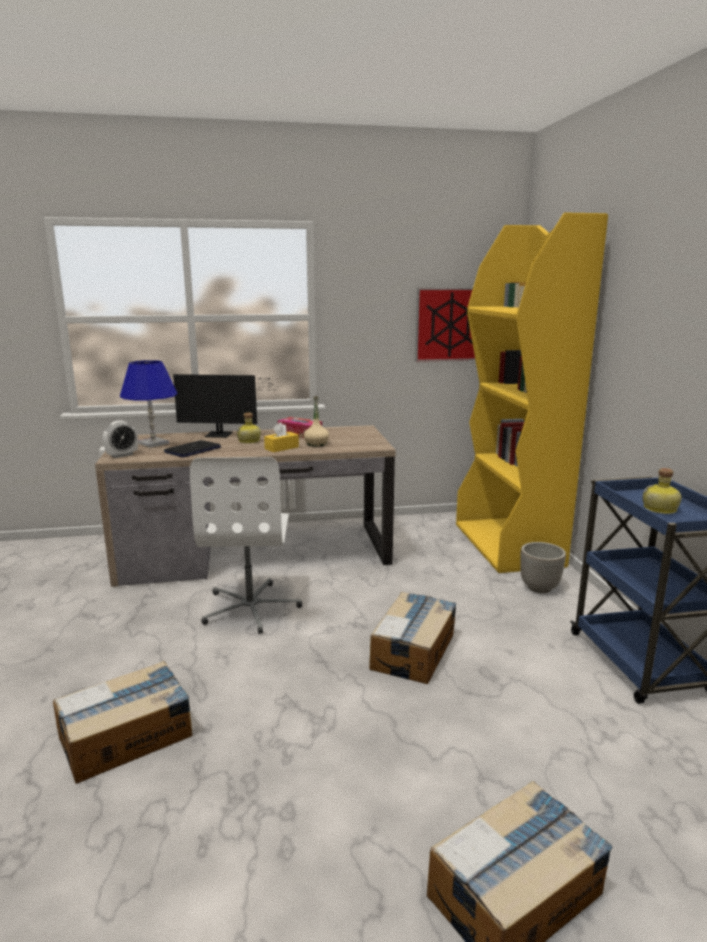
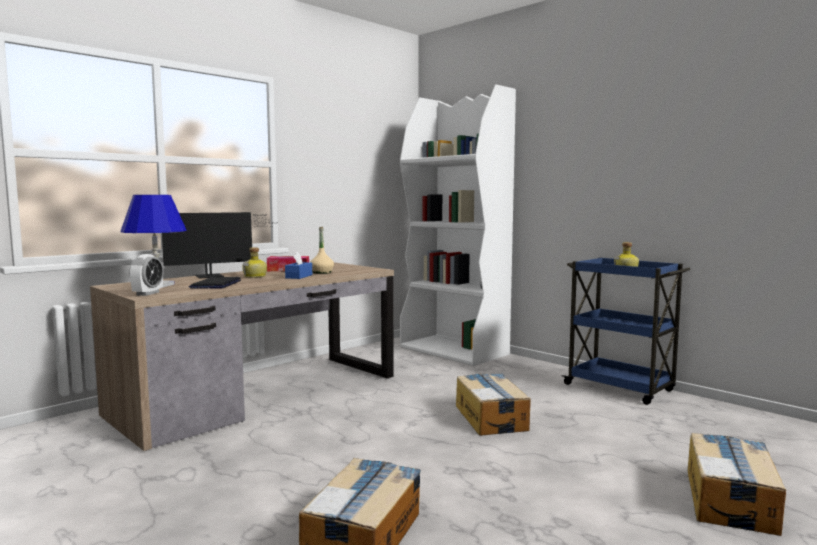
camera: 35 degrees left, 10 degrees down
white office chair [190,457,302,634] -> none
yellow tissue box [264,422,299,452] -> blue tissue box [285,251,312,279]
picture [415,288,475,362] -> none
yellow bookcase [456,212,608,573] -> white bookcase [400,84,516,366]
planter [520,542,566,593] -> none

